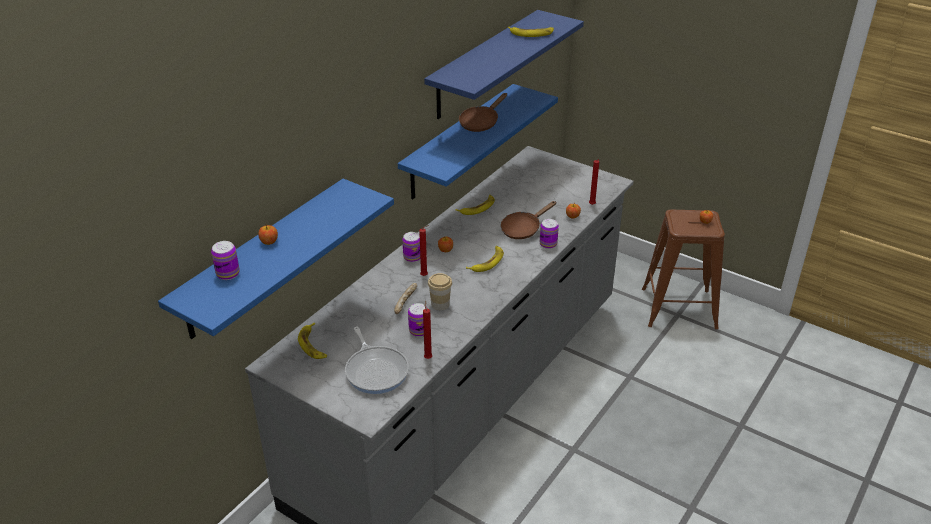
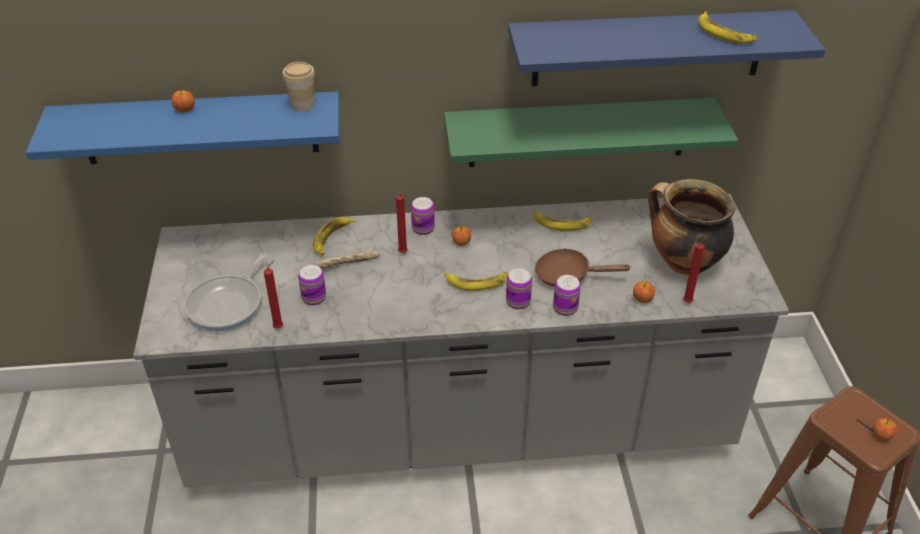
camera: 50 degrees right, 5 degrees up
can [211,241,240,280] -> can moved to [506,269,532,310]
banana [298,323,327,359] -> banana moved to [313,217,357,255]
blue shelf [398,84,558,199] -> green shelf [444,98,738,167]
cup [428,273,452,310] -> cup moved to [282,62,315,111]
brown frying pan [459,93,507,132] -> none
none -> cooking pot [648,179,735,275]

